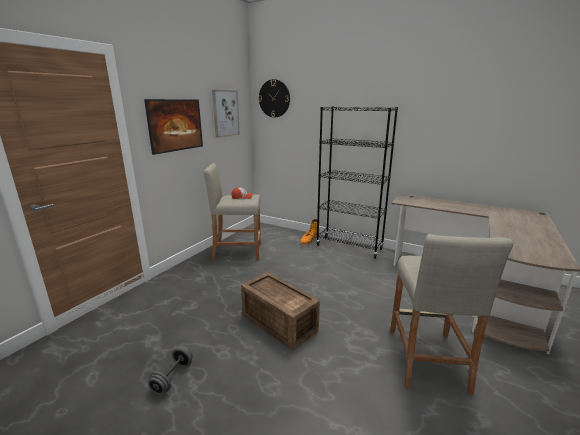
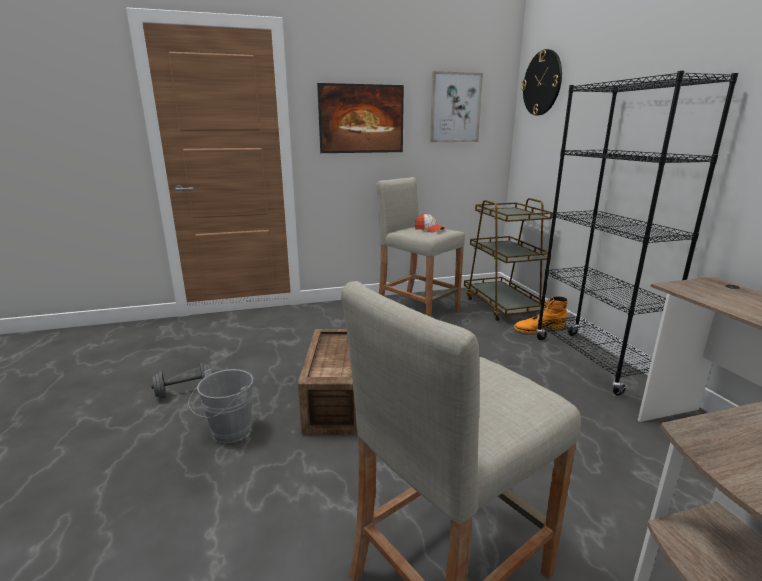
camera: 45 degrees right, 0 degrees up
none -> grey bucket [188,369,253,443]
none -> brown cart [464,198,553,321]

